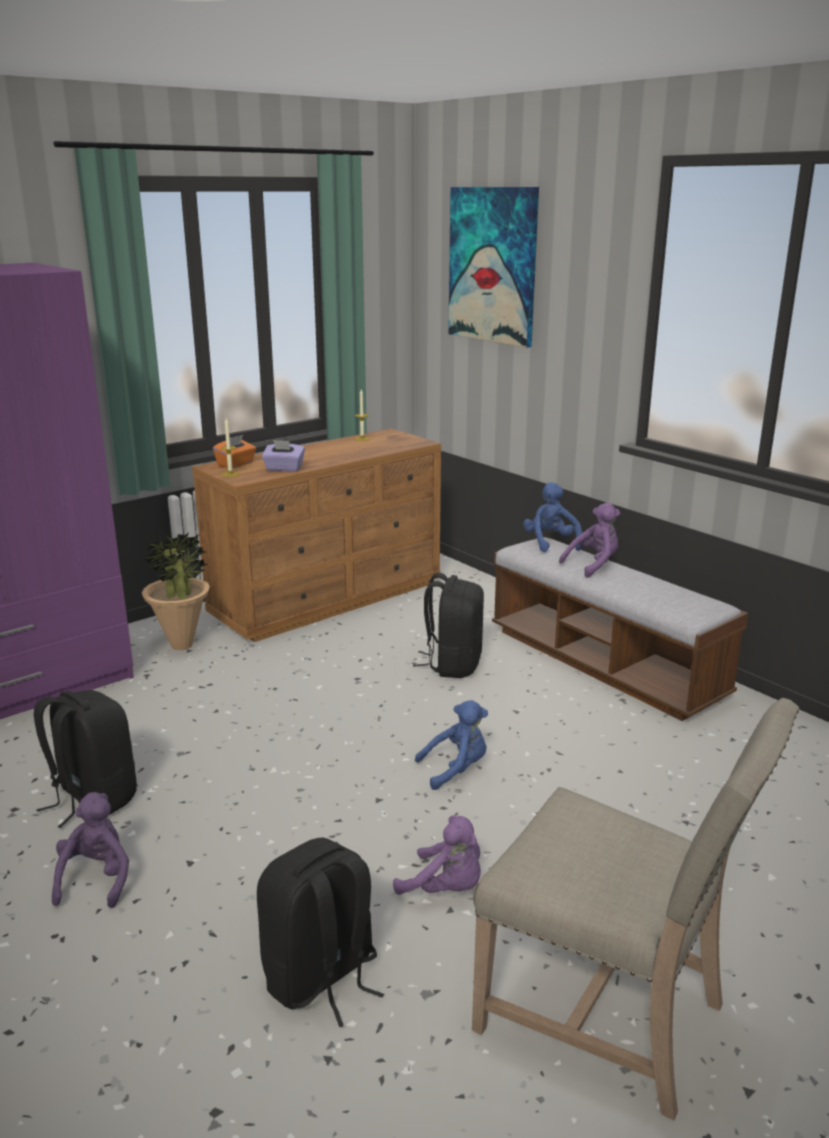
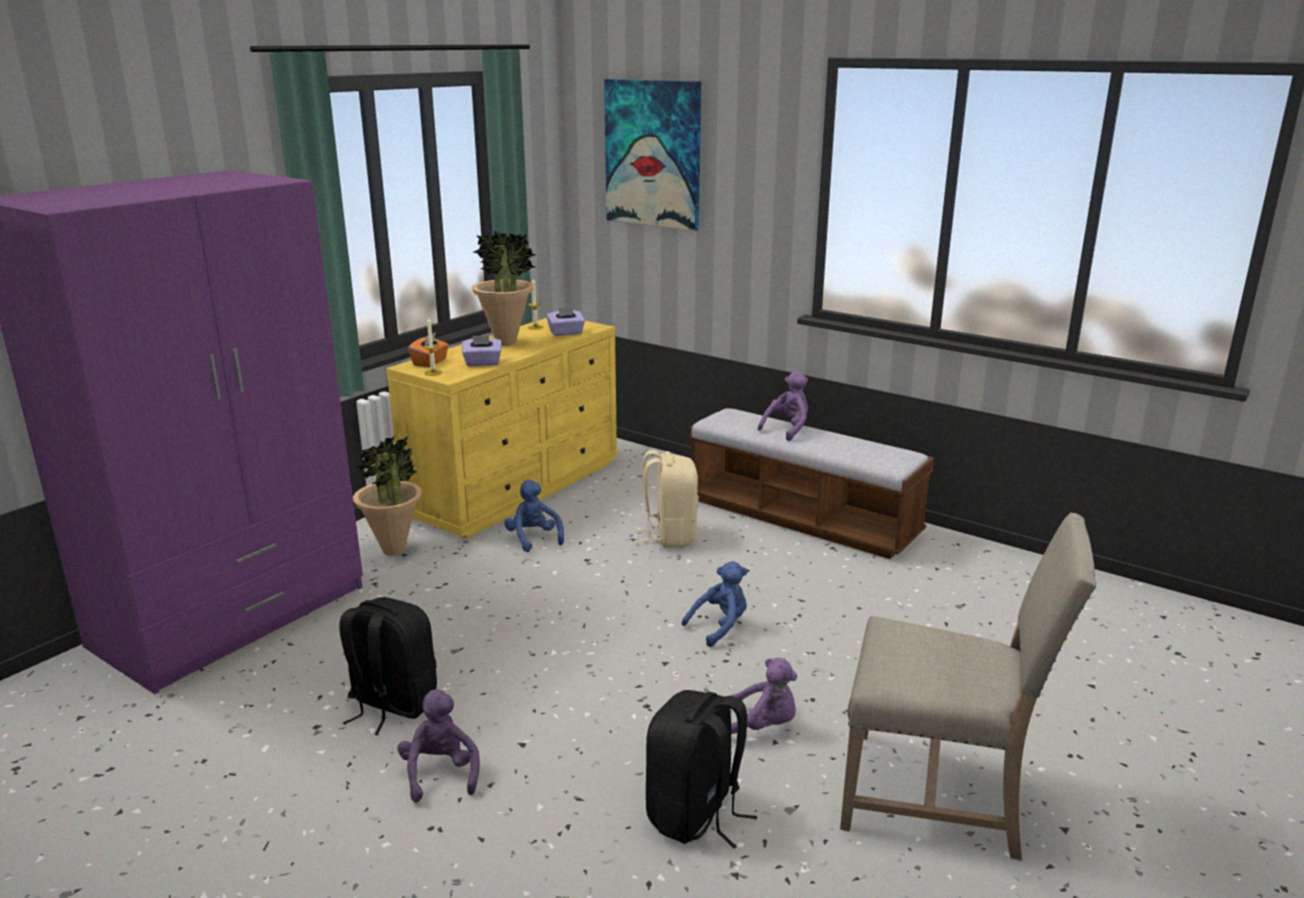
camera: 15 degrees left, 0 degrees up
brown dresser [192,428,441,642] -> yellow dresser [386,318,617,538]
black backpack [413,573,484,678] -> beige backpack [633,450,698,548]
blue plush toy [523,482,582,552] -> blue plush toy moved to [504,480,564,552]
none -> potted plant [471,231,535,346]
none -> purple tissue box [546,307,585,336]

